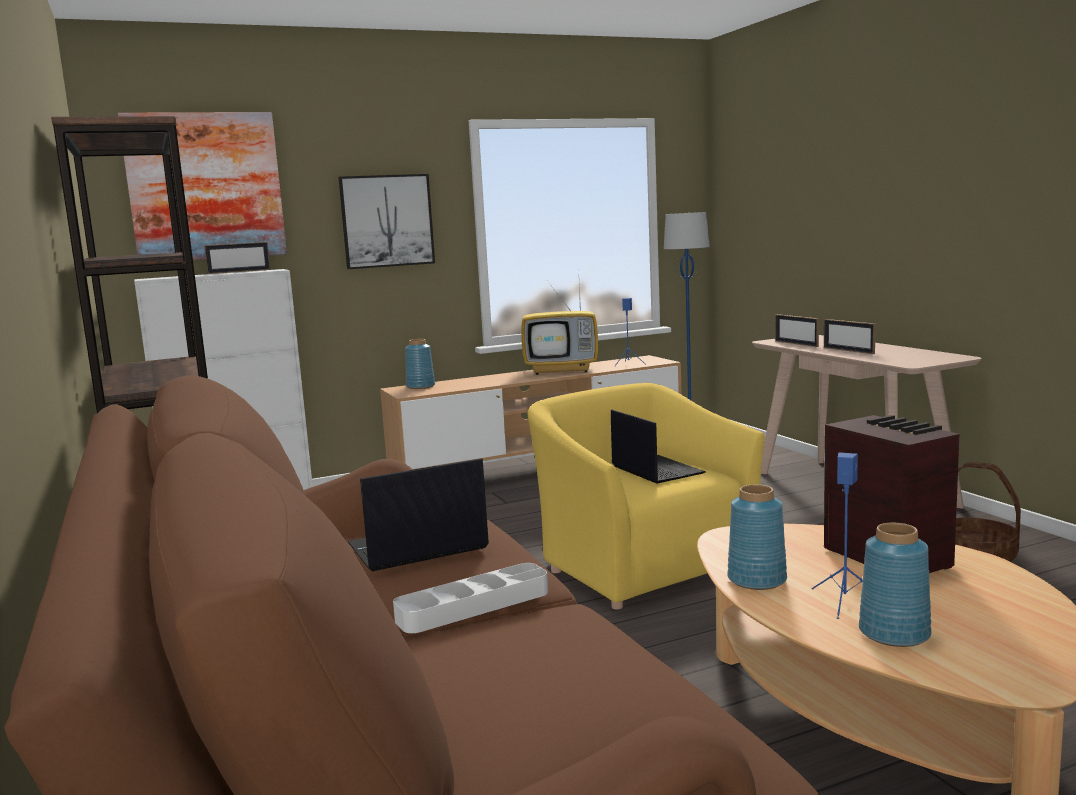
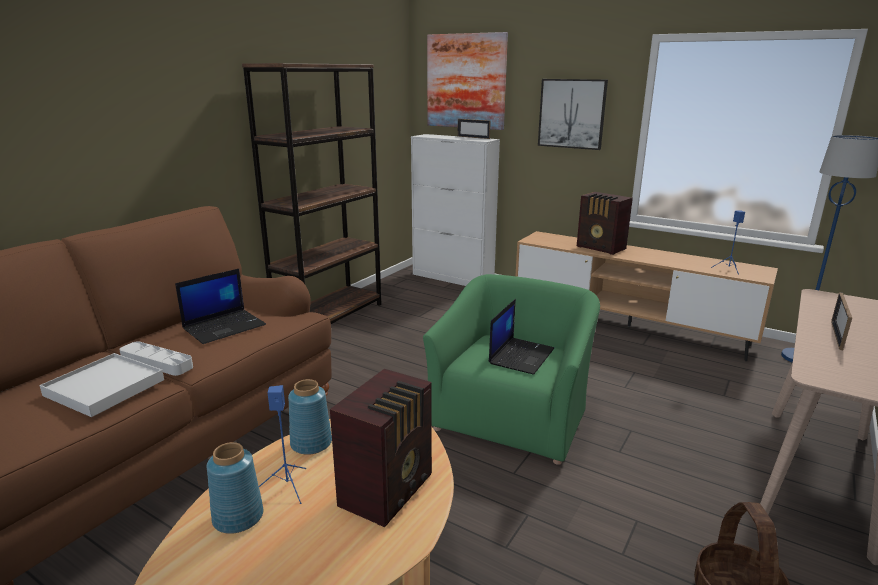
camera: 55 degrees right, 10 degrees up
laptop [348,458,489,571] -> laptop turned 105 degrees clockwise [175,269,266,344]
blue vase [405,339,435,389] -> none
television [521,286,598,375] -> none
yellow armchair [528,383,765,609] -> green armchair [423,274,600,465]
picture frame [775,314,819,347] -> none
none -> white tray [39,353,164,417]
none -> radio [577,192,633,255]

